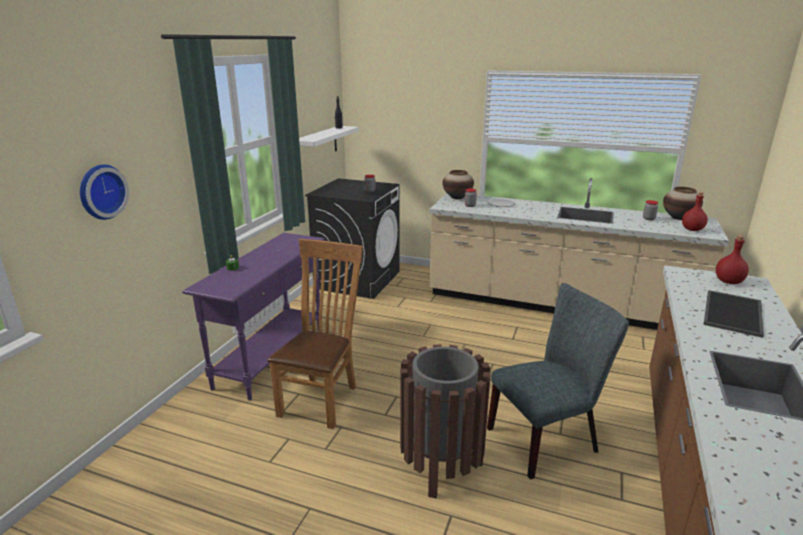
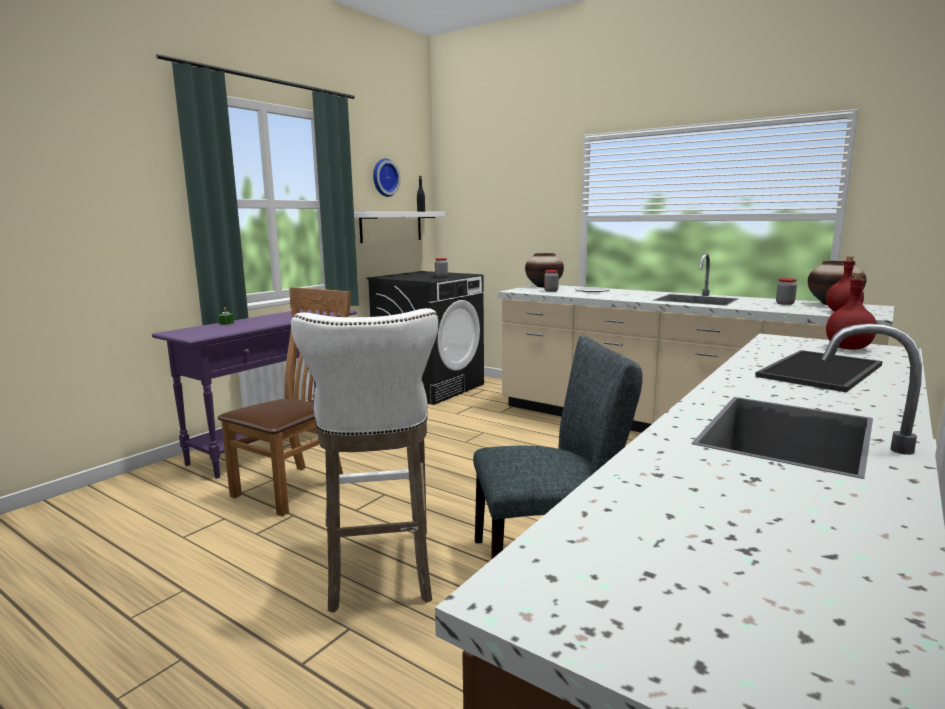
camera: 15 degrees right, 10 degrees down
wall clock [80,164,129,220] -> wall clock moved to [373,159,401,197]
brown trash can [400,344,491,499] -> white stool [291,308,439,613]

